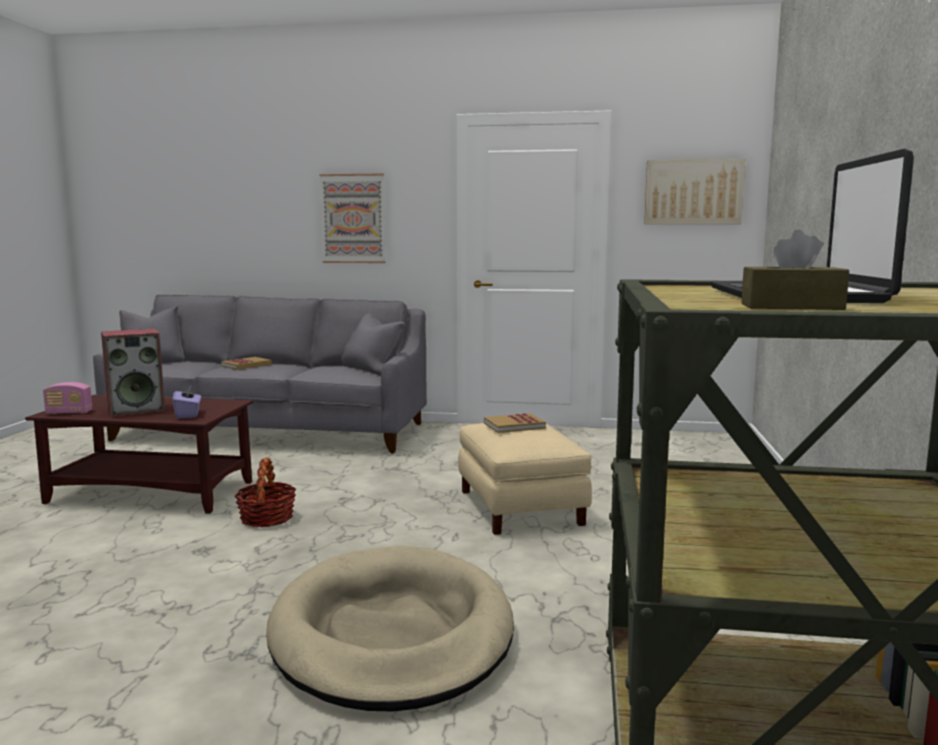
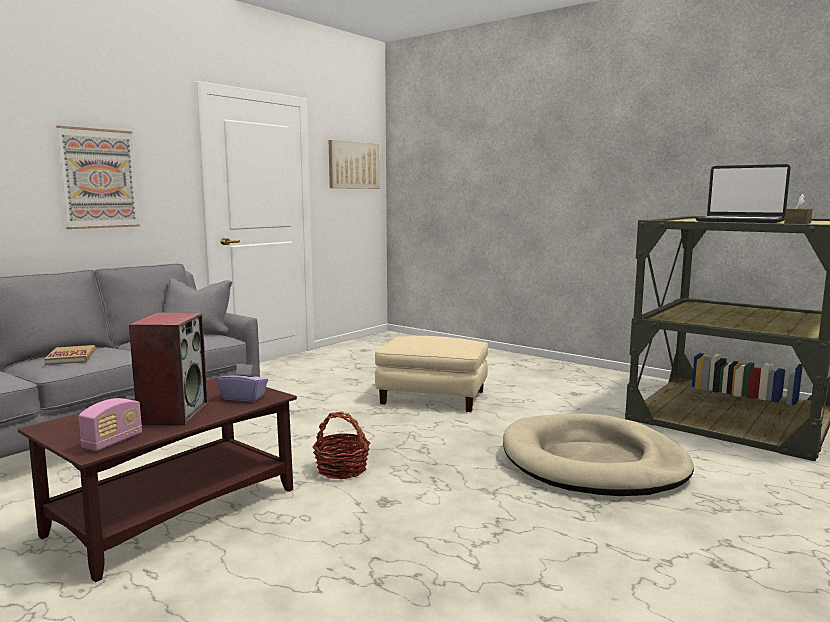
camera: 60 degrees left, 0 degrees up
book [484,413,546,433] -> none

